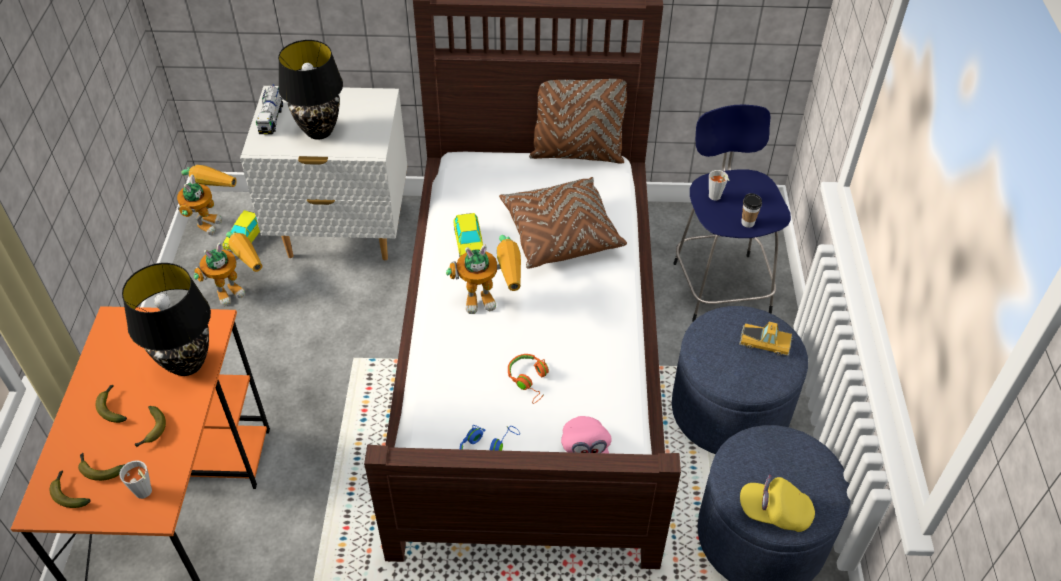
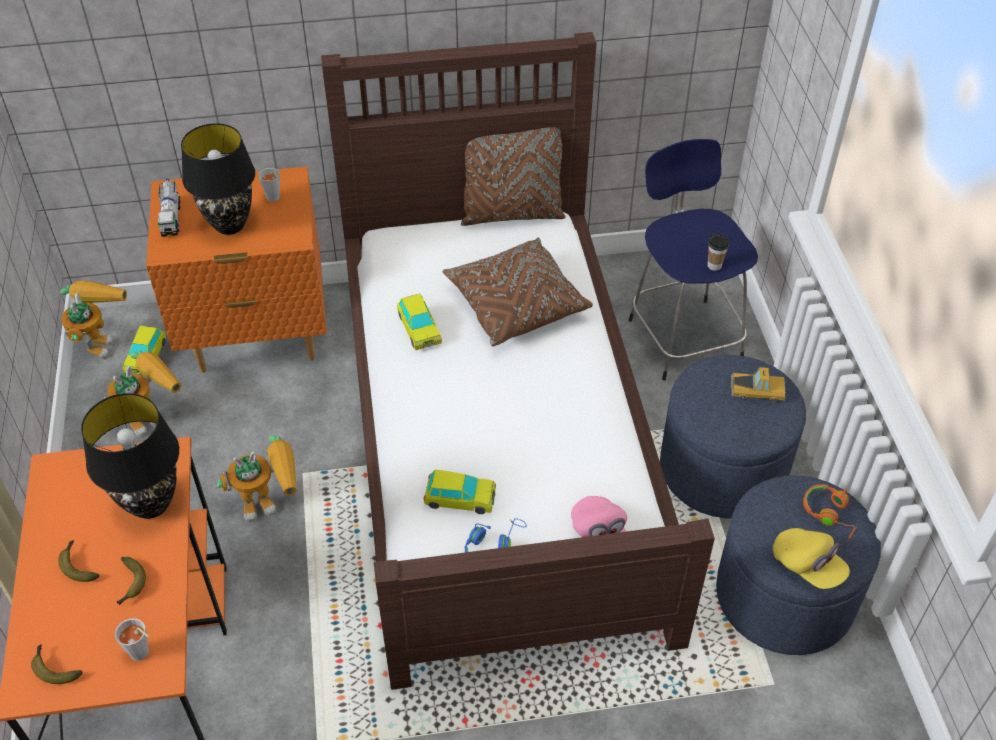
camera: 10 degrees left, 0 degrees up
banana [78,453,125,481] -> none
white nightstand [240,86,407,260] -> orange nightstand [146,167,327,373]
toy robot [446,235,521,314] -> toy robot moved to [217,435,297,522]
orange headphones [508,354,549,404] -> orange headphones moved to [803,484,857,540]
grey cup [709,170,730,200] -> grey cup moved to [258,168,280,202]
yellow cap [740,475,815,532] -> yellow cap turned 135 degrees counterclockwise [773,528,850,589]
none -> toy car [423,470,496,514]

